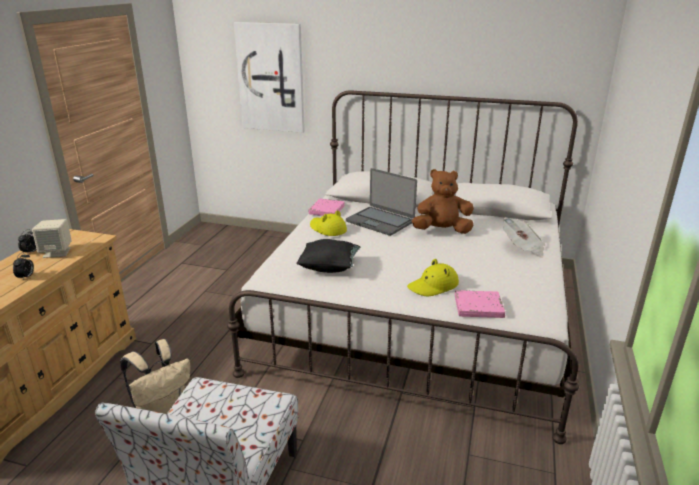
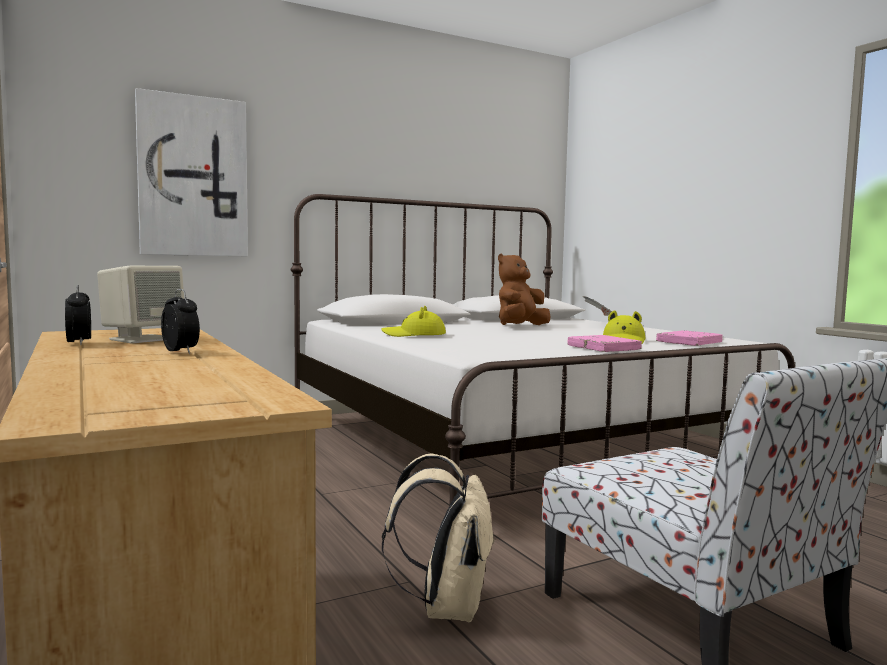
camera: 45 degrees left, 20 degrees down
black pillow [296,239,360,273] -> none
pink book [308,199,345,216] -> pink book moved to [567,335,642,352]
laptop [346,168,417,236] -> none

